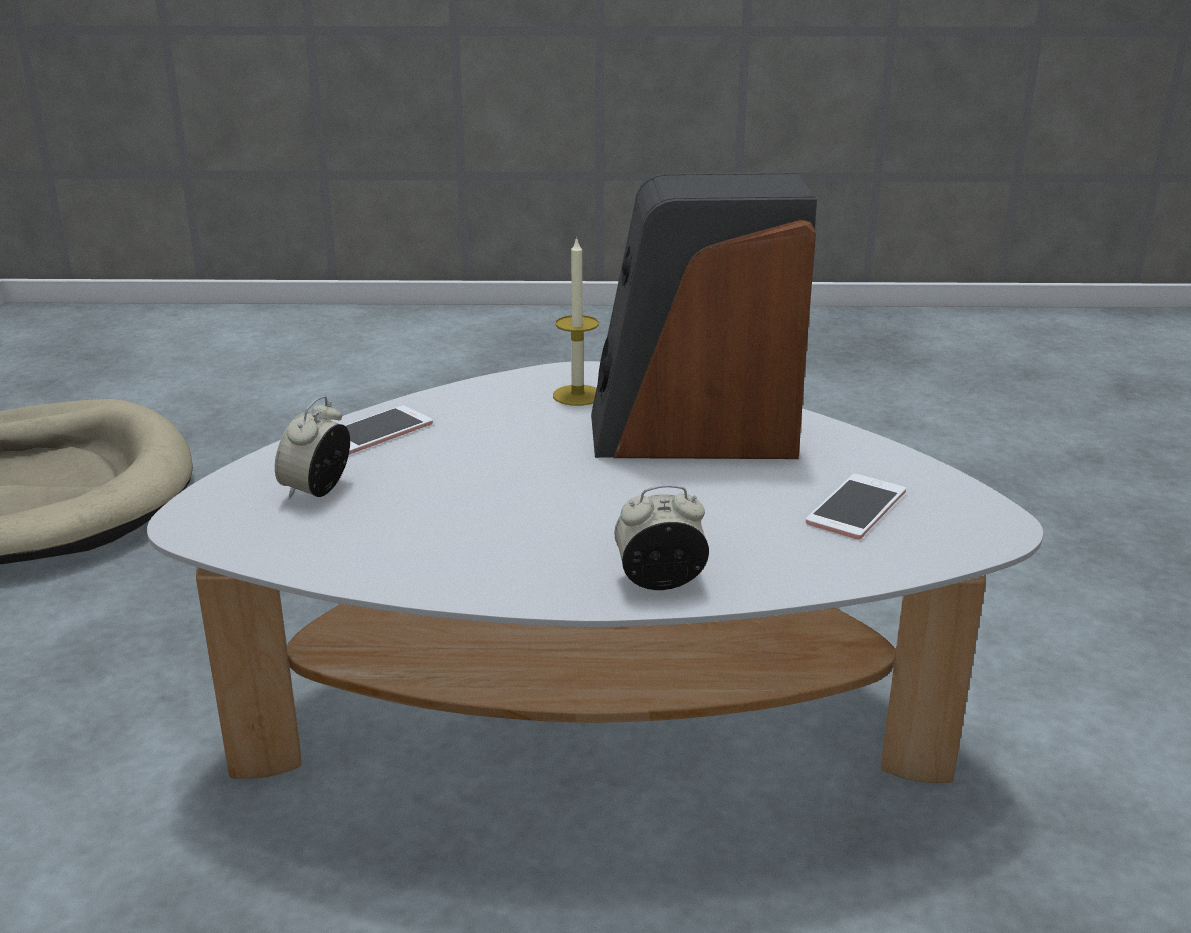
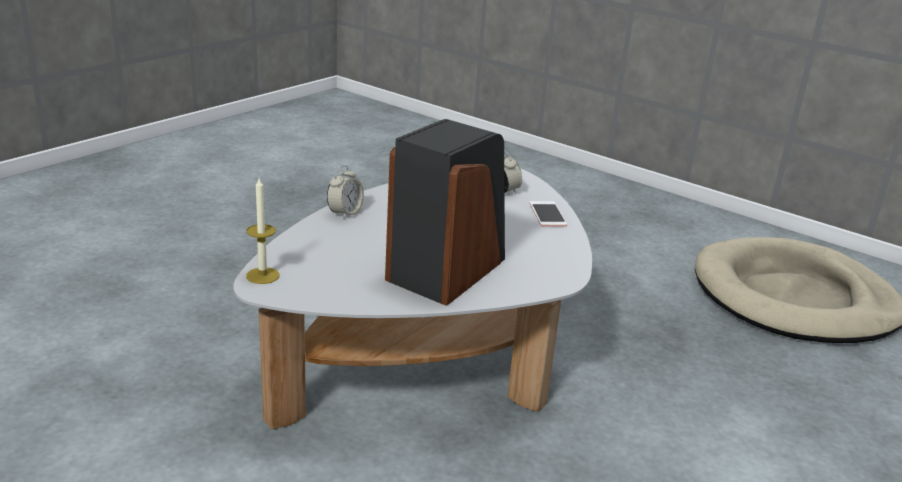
camera: 125 degrees right, 0 degrees up
candle [553,236,599,406] -> candle moved to [246,178,280,284]
phone [806,474,906,539] -> none

